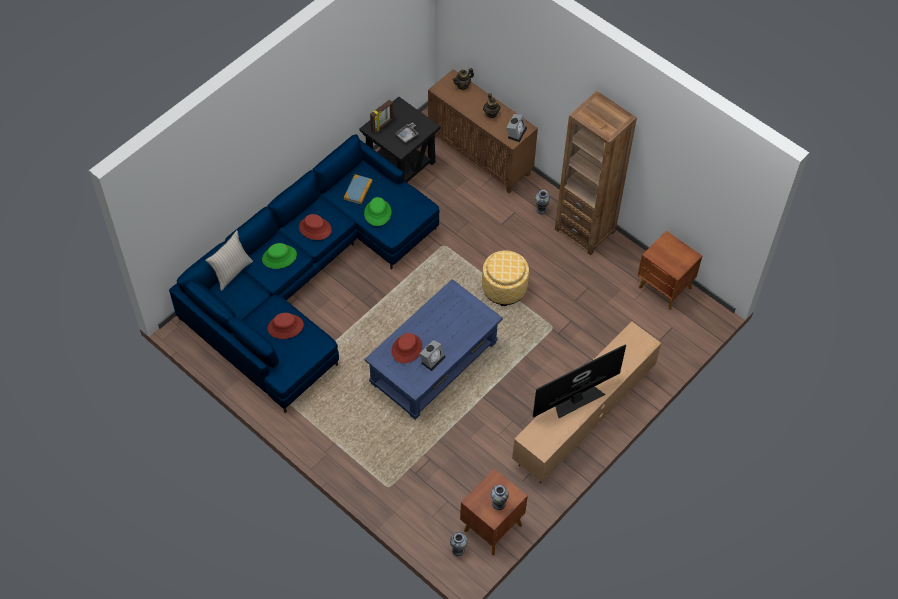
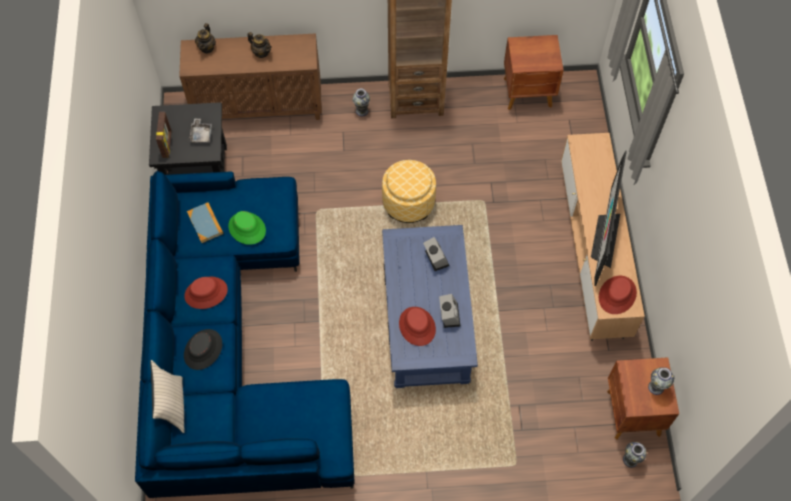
camera: 45 degrees left, 5 degrees up
green hat [262,243,297,269] -> black hat [184,329,222,370]
red hat [268,313,304,339] -> red hat moved to [599,276,637,314]
alarm clock [506,114,527,142] -> alarm clock moved to [423,237,449,271]

